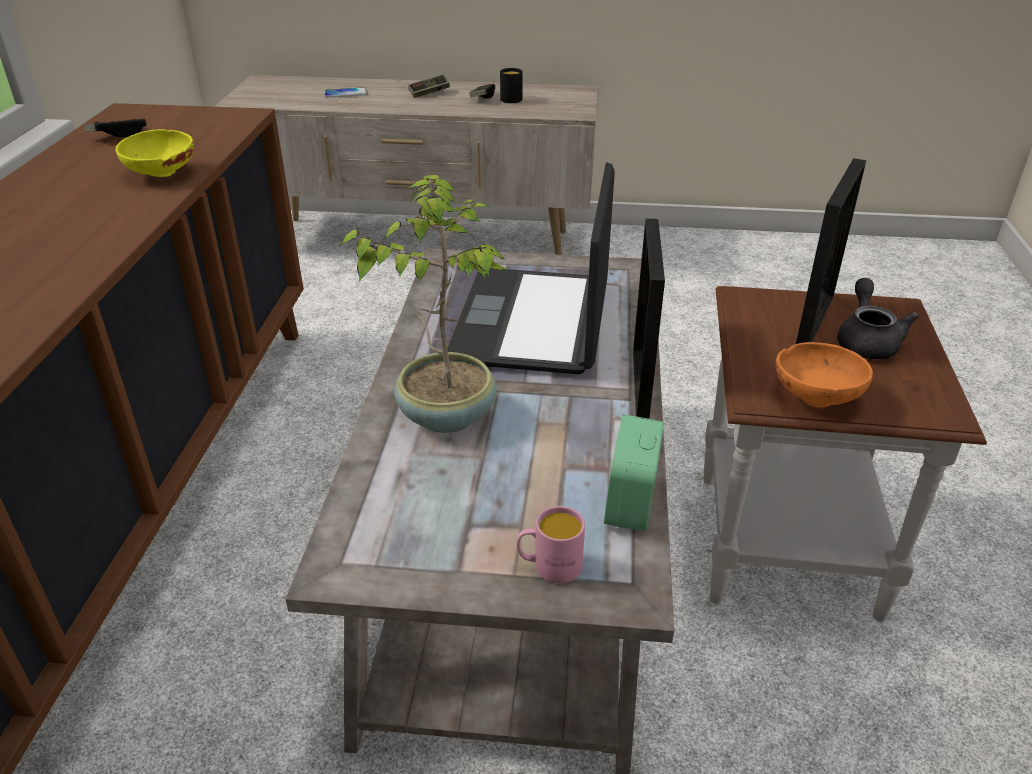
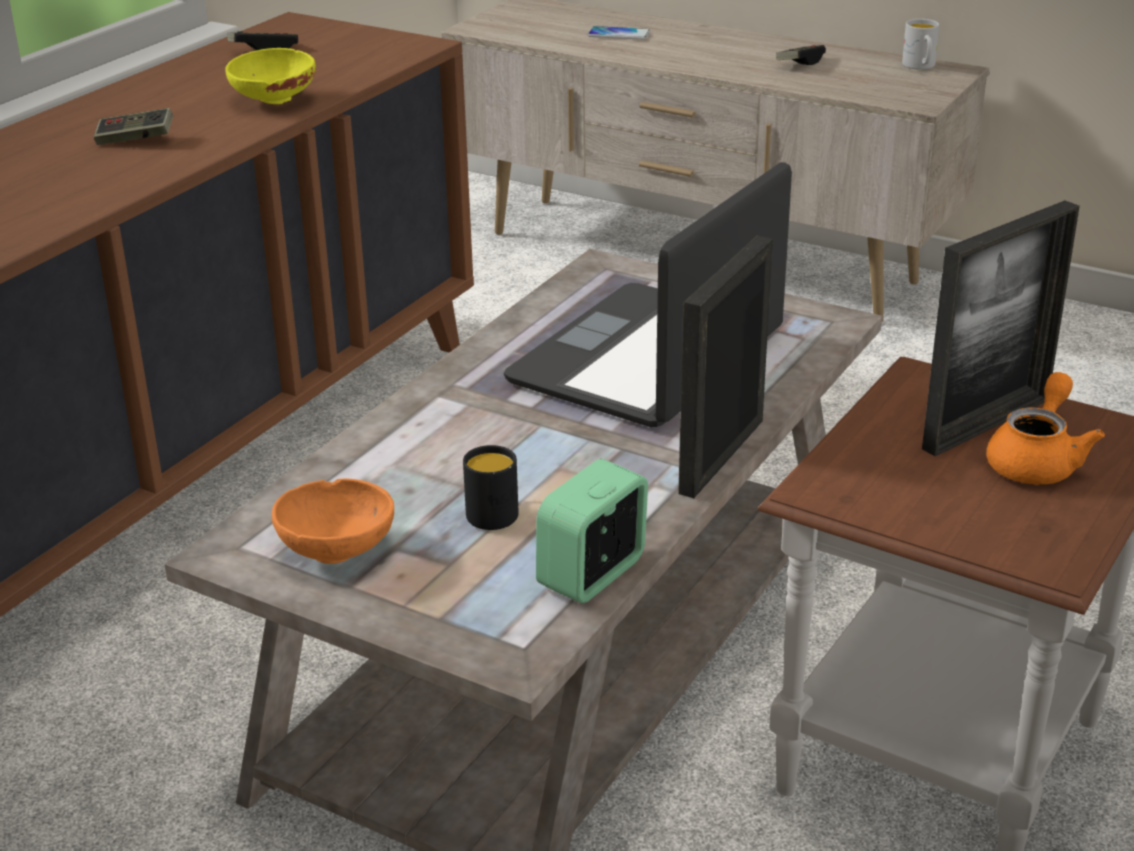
camera: 25 degrees right, 5 degrees down
potted plant [340,175,508,433] -> none
game controller [408,75,450,98] -> game controller moved to [94,108,173,145]
black mug [500,68,523,103] -> black mug moved to [463,445,519,530]
pink mug [517,506,585,584] -> none
orange bowl [775,342,873,408] -> orange bowl moved to [272,479,394,564]
grey teapot [837,278,919,359] -> orange teapot [986,372,1105,485]
none -> white mug [902,19,939,70]

